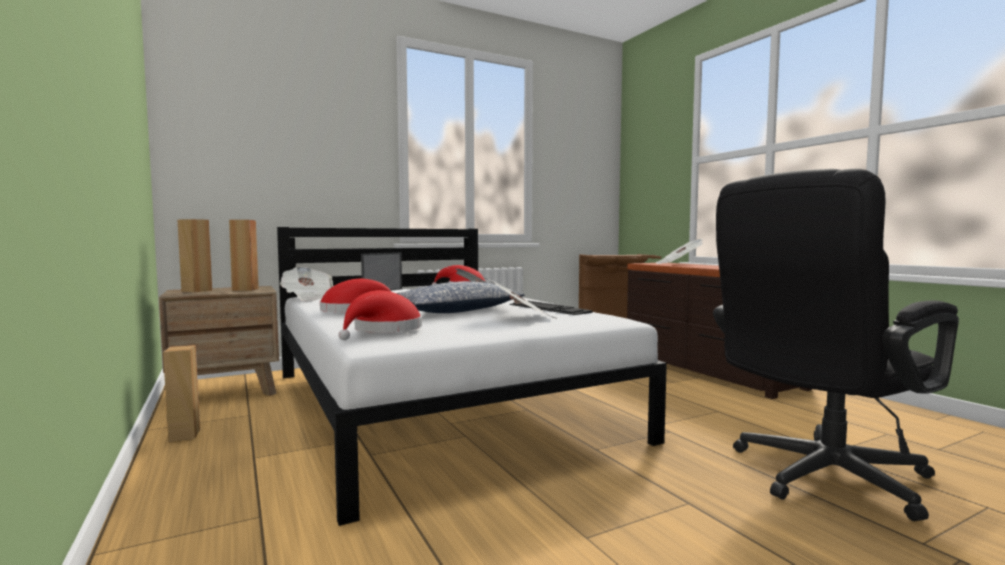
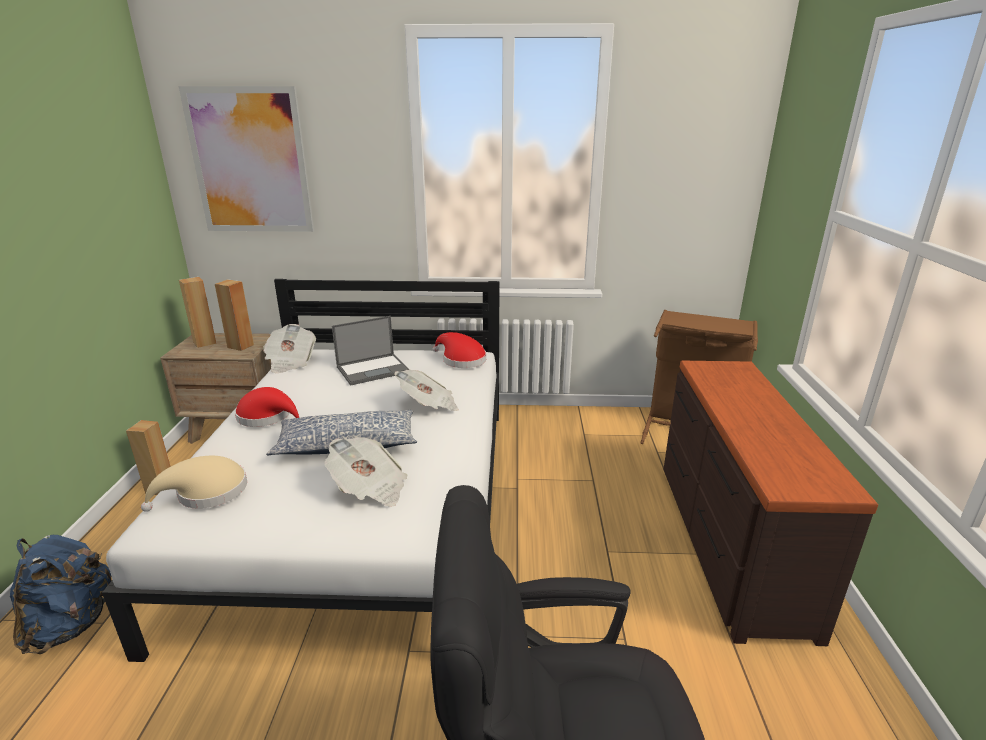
camera: 30 degrees right, 20 degrees up
red hat [338,290,422,340] -> beige hat [141,456,247,512]
keyboard [510,300,593,315] -> none
newspaper [656,239,704,264] -> none
none -> blue backpack [10,535,111,654]
none -> picture [179,86,314,232]

